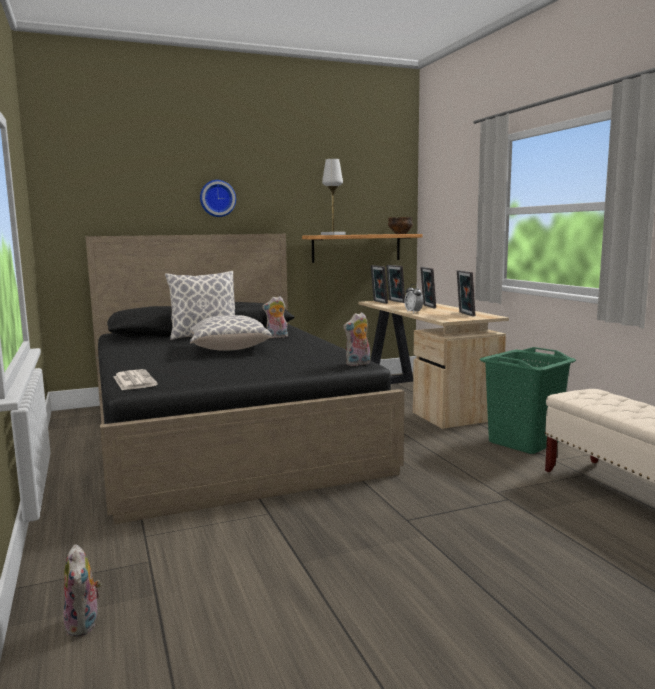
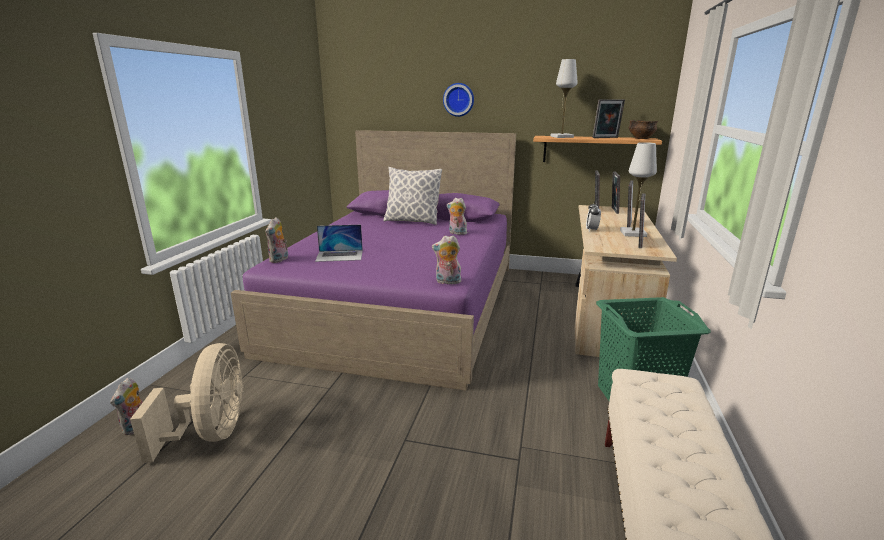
camera: 35 degrees right, 10 degrees up
black bed [85,234,404,524] -> purple bed [231,130,516,391]
newspaper [113,369,158,390] -> plush toy [265,217,288,263]
pillow [190,315,272,351] -> none
none -> beige fan [130,343,244,463]
none -> laptop [315,225,363,262]
none -> picture frame [593,99,625,138]
none -> white table lamp [620,142,657,237]

